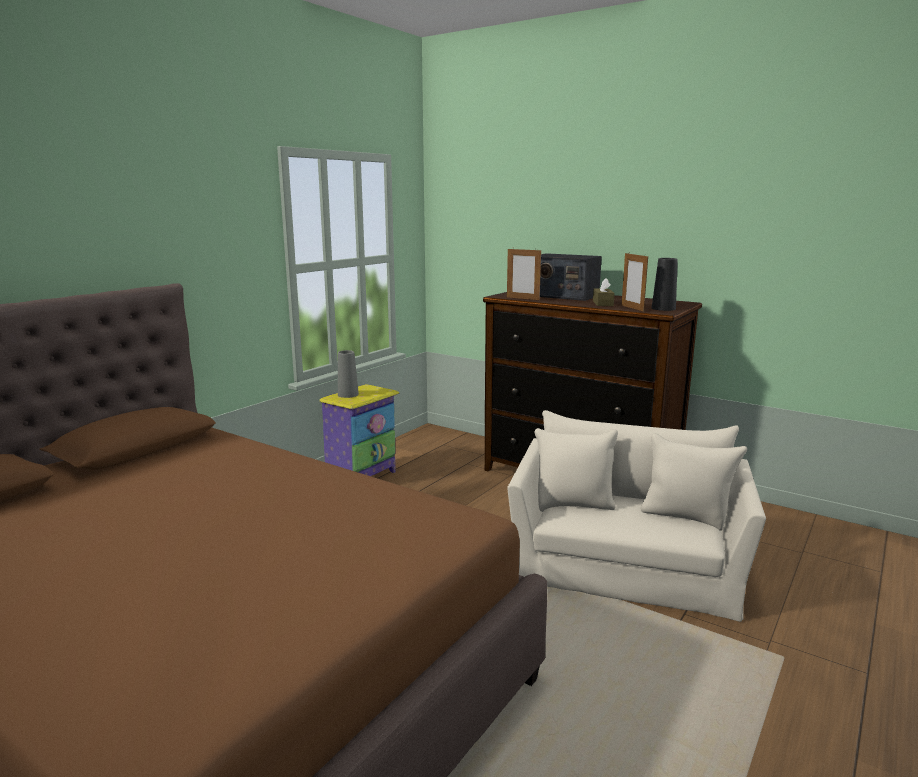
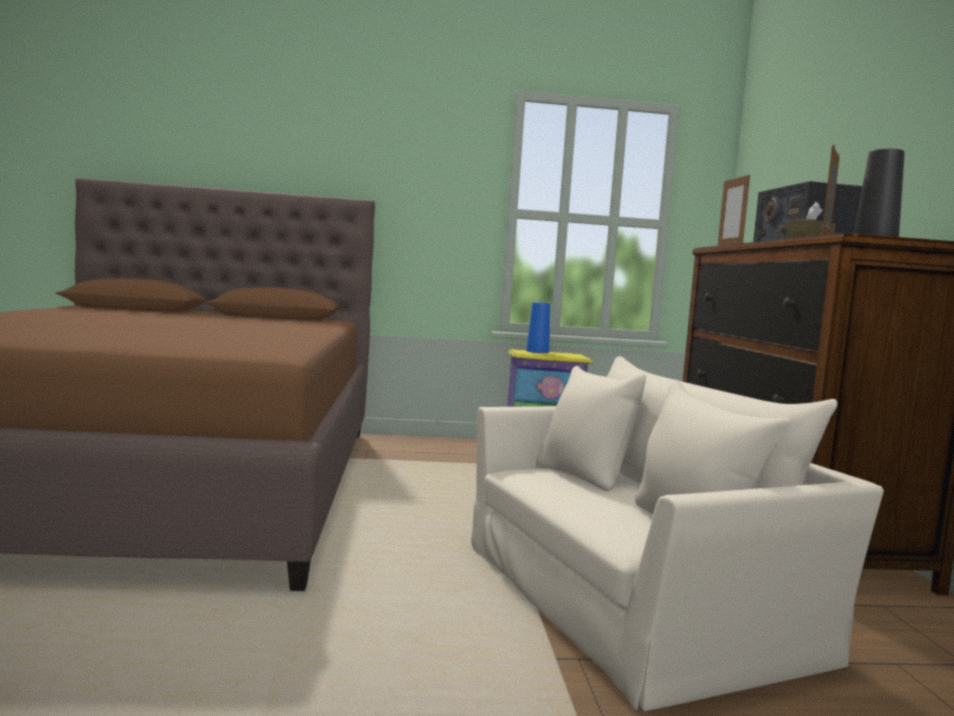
camera: 50 degrees right, 10 degrees down
grey vase [338,350,359,398] -> blue vase [526,302,550,353]

